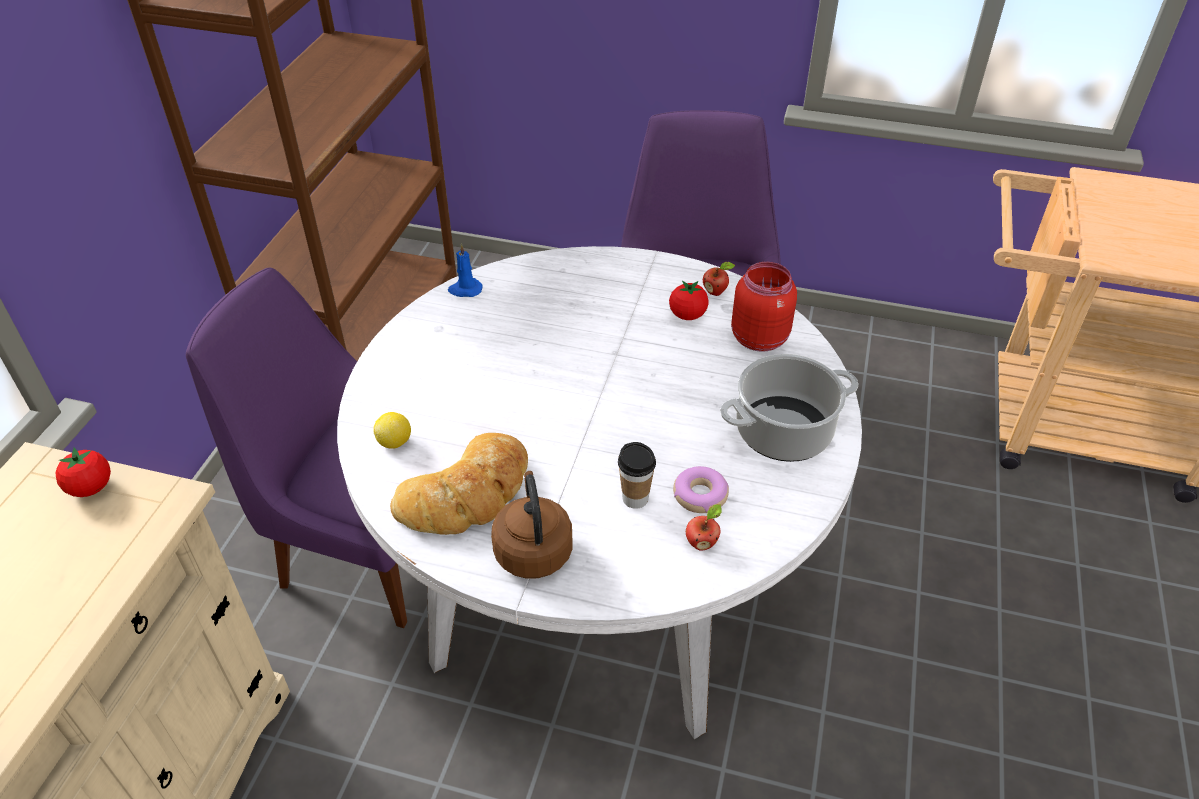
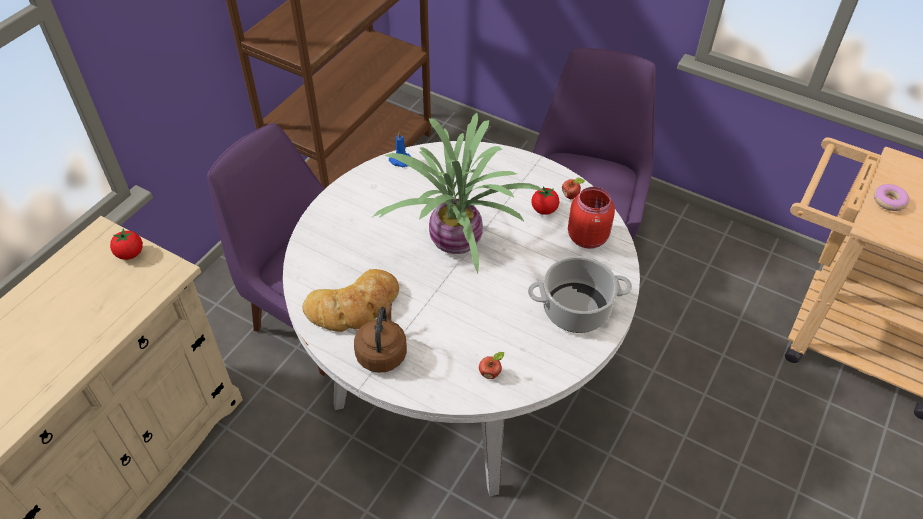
camera: 15 degrees right, 5 degrees up
lemon [373,412,411,449] -> none
cup [618,442,656,509] -> none
donut [673,466,729,513] -> donut moved to [874,184,909,211]
none -> potted plant [373,113,546,274]

